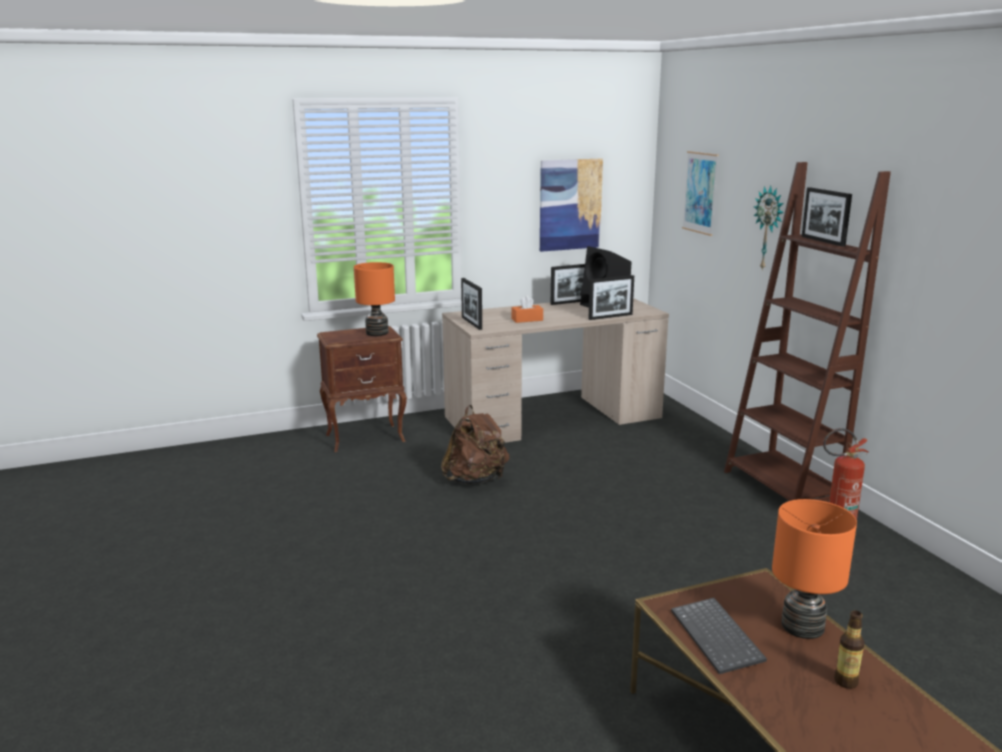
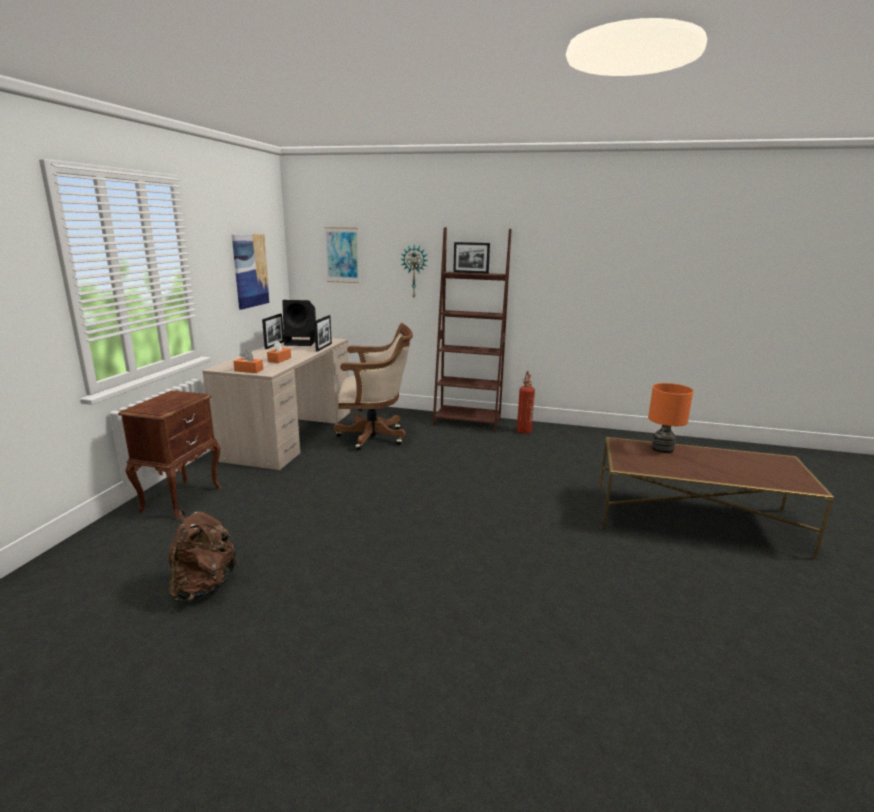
camera: 55 degrees left, 0 degrees up
orange table lamp [354,262,395,336] -> none
brown backpack [441,405,510,485] -> brown backpack moved to [169,510,238,602]
picture frame [461,278,482,330] -> orange tissue box [233,350,263,373]
keyboard [671,598,767,674] -> none
bottle [834,611,864,689] -> none
none -> office chair [334,323,413,450]

